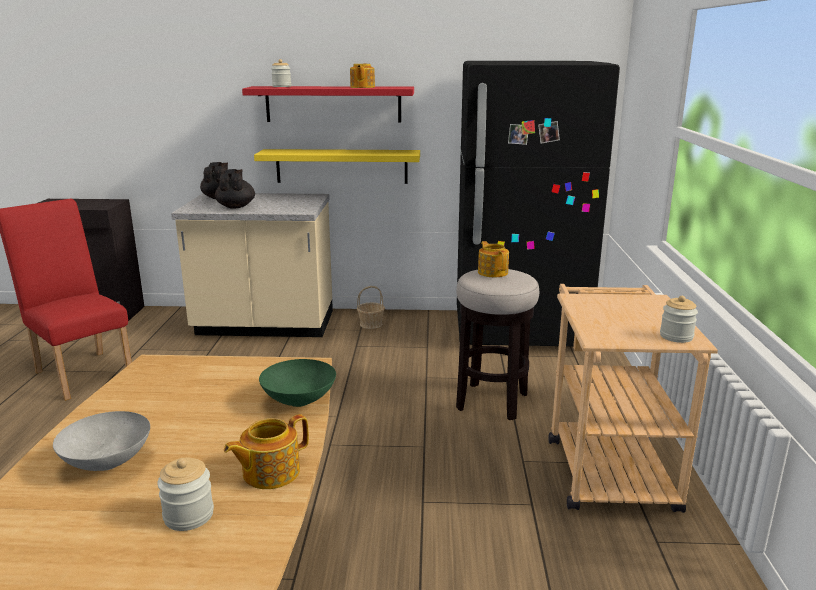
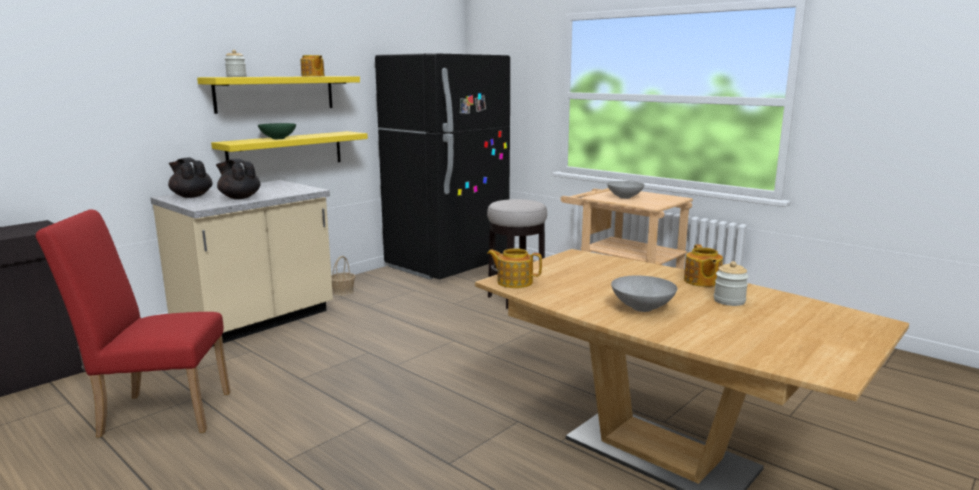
camera: 50 degrees left, 5 degrees down
red shelf [242,86,414,122] -> yellow shelf [197,76,360,114]
green bowl [259,359,336,407] -> green bowl moved to [258,123,296,139]
teapot [478,241,509,277] -> teapot moved to [487,248,542,288]
jar [660,296,698,343] -> none
none -> grey bowl [607,181,645,199]

